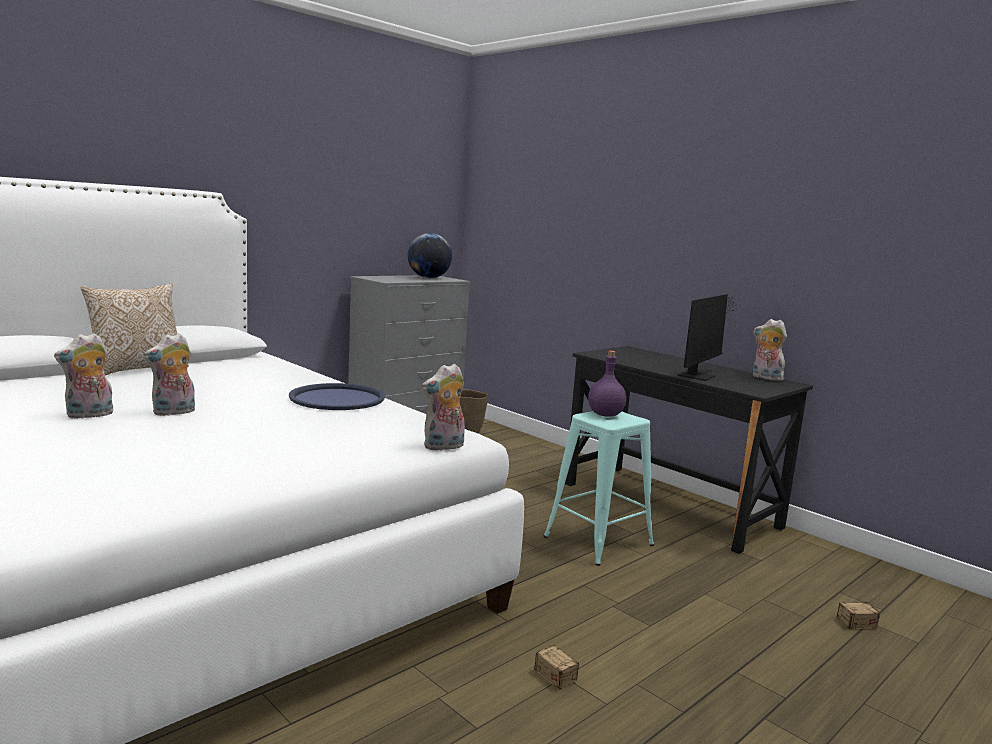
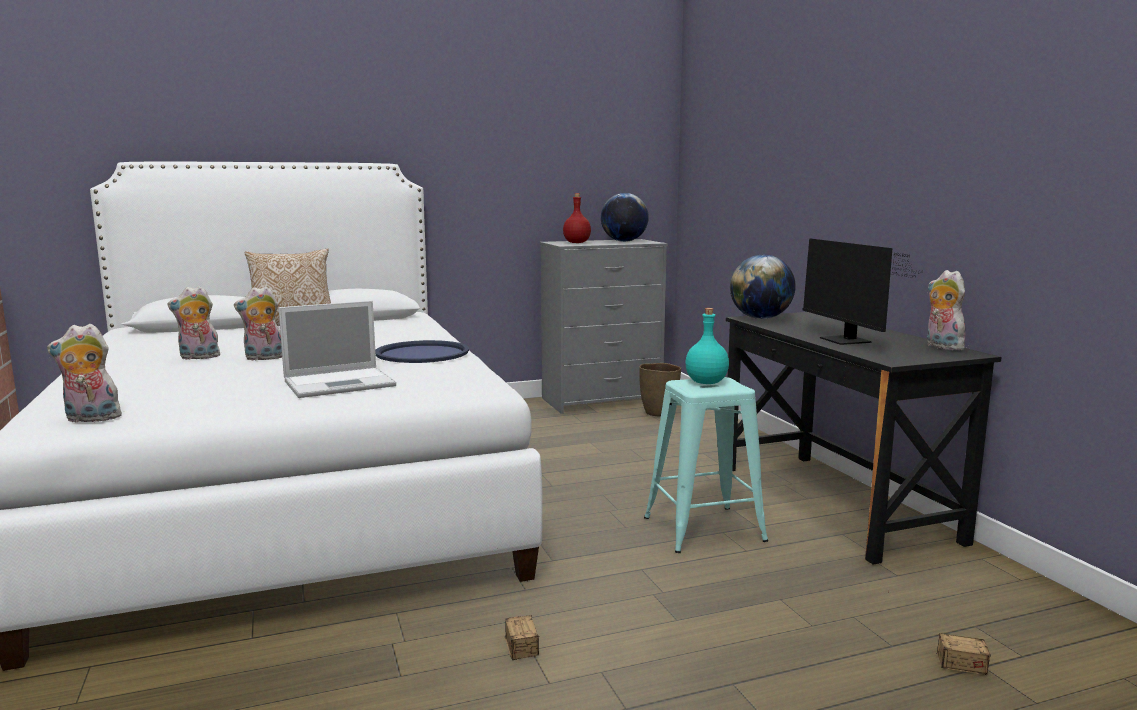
camera: 25 degrees right, 0 degrees up
plush toy [422,363,465,451] -> plush toy moved to [47,324,122,423]
purple bottle [588,351,626,417] -> turquoise bottle [685,308,729,384]
monitor [677,294,736,381] -> monitor turned 105 degrees clockwise [802,238,923,345]
none -> laptop [279,301,396,398]
none -> red bottle [563,193,591,243]
none -> globe [730,255,796,319]

